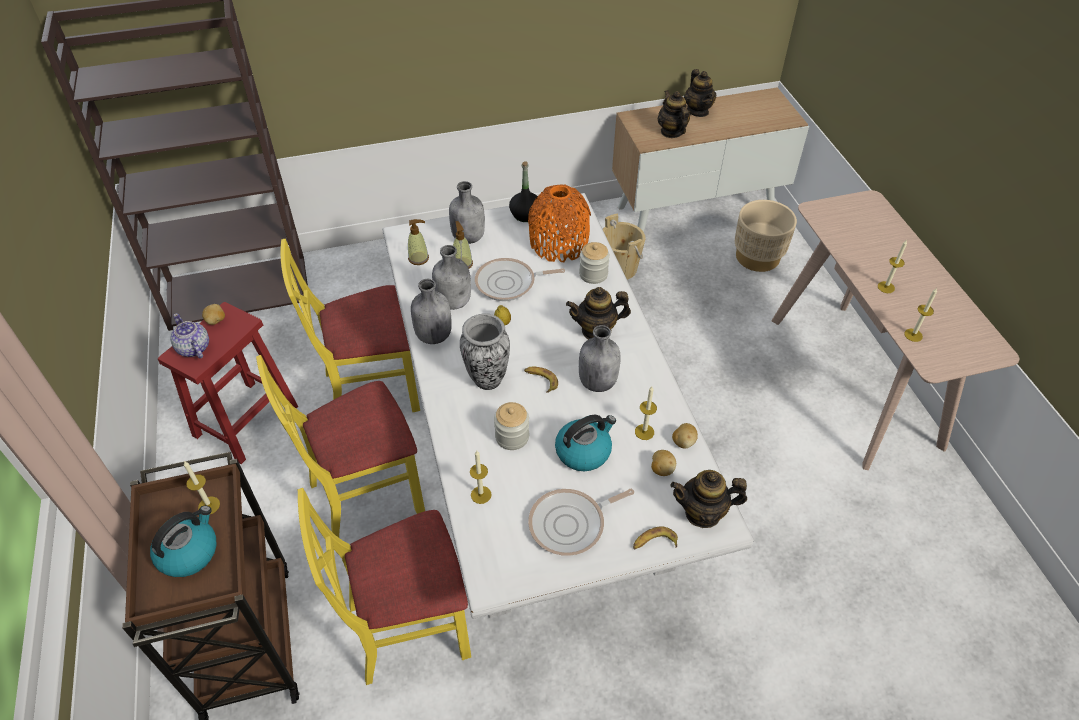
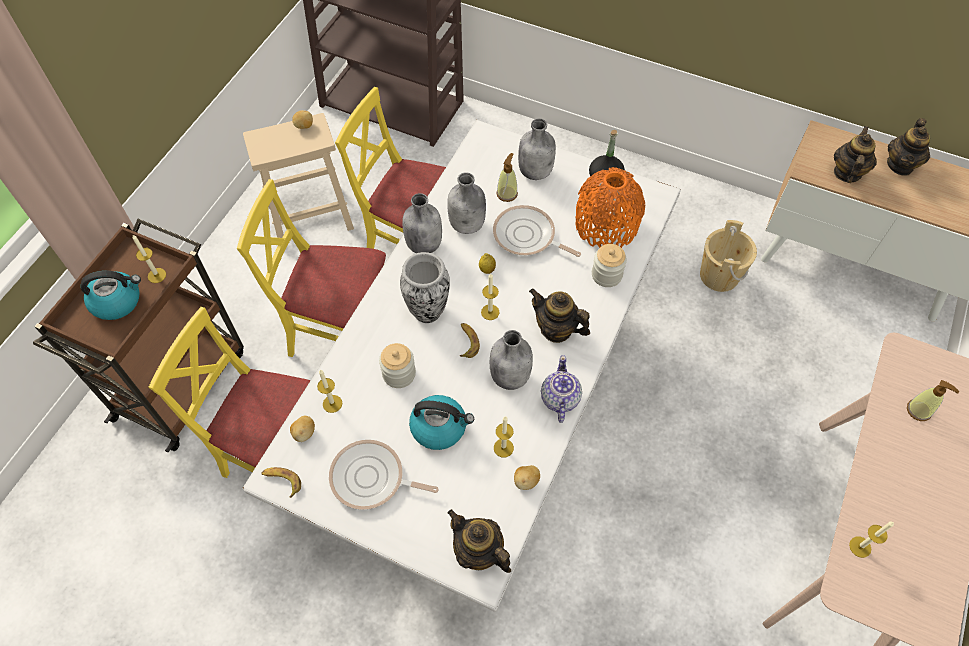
camera: 40 degrees right, 10 degrees up
red stool [158,302,298,464] -> beige stool [243,113,354,238]
teapot [170,313,209,359] -> teapot moved to [541,355,582,423]
soap dispenser [408,219,429,265] -> soap dispenser moved to [907,380,959,421]
banana [633,526,678,549] -> banana moved to [261,467,301,498]
potato [651,450,676,476] -> potato moved to [290,416,315,442]
beige planter [735,200,797,272] -> none
candle [878,240,907,293] -> candle moved to [481,274,500,320]

